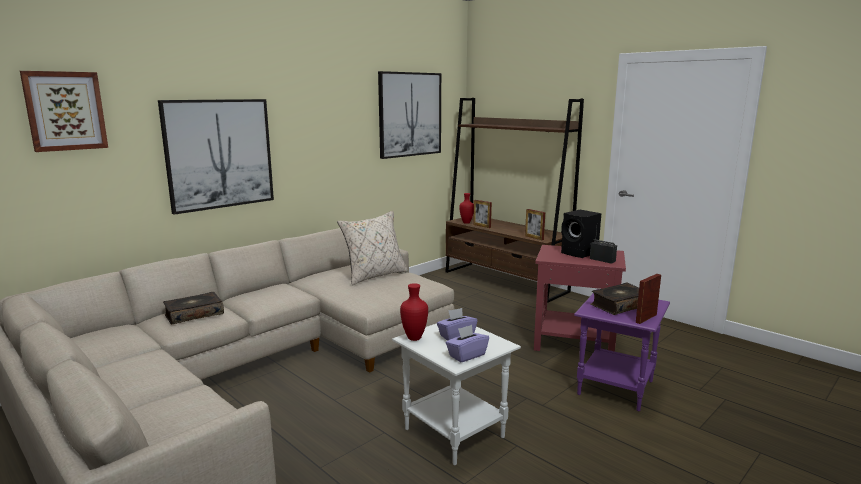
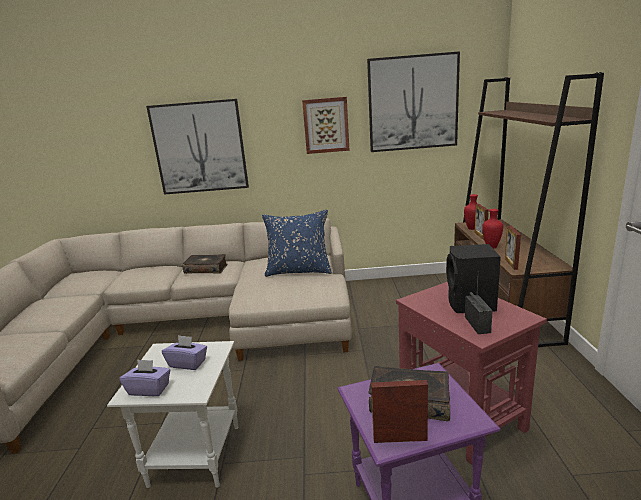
camera: 45 degrees right, 5 degrees up
picture [20,71,108,152] -> picture moved to [302,97,350,154]
book [163,292,224,325] -> book moved to [182,254,227,274]
beige pillow [337,211,408,285] -> blue pillow [262,210,332,277]
red vase [400,283,428,341] -> red vase moved to [482,209,503,249]

